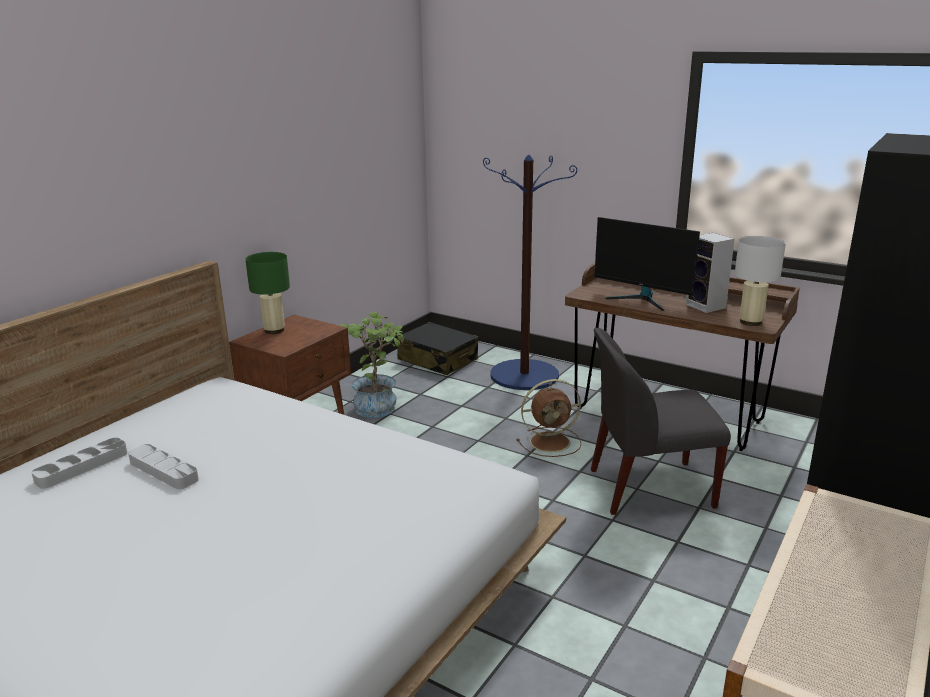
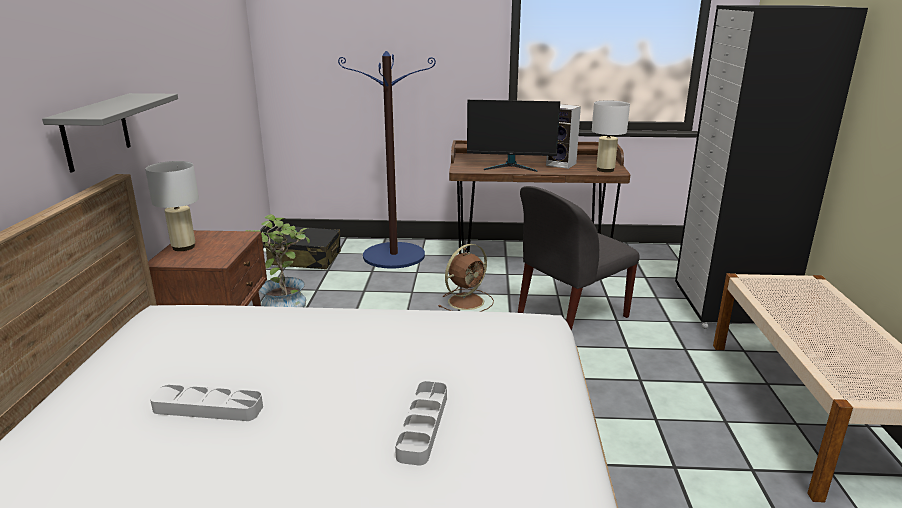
camera: 30 degrees left, 0 degrees up
grey tray [31,437,127,489] -> grey tray moved to [395,381,447,466]
green table lamp [246,252,290,334] -> white table lamp [145,161,199,251]
none -> grey shelf [42,93,178,172]

